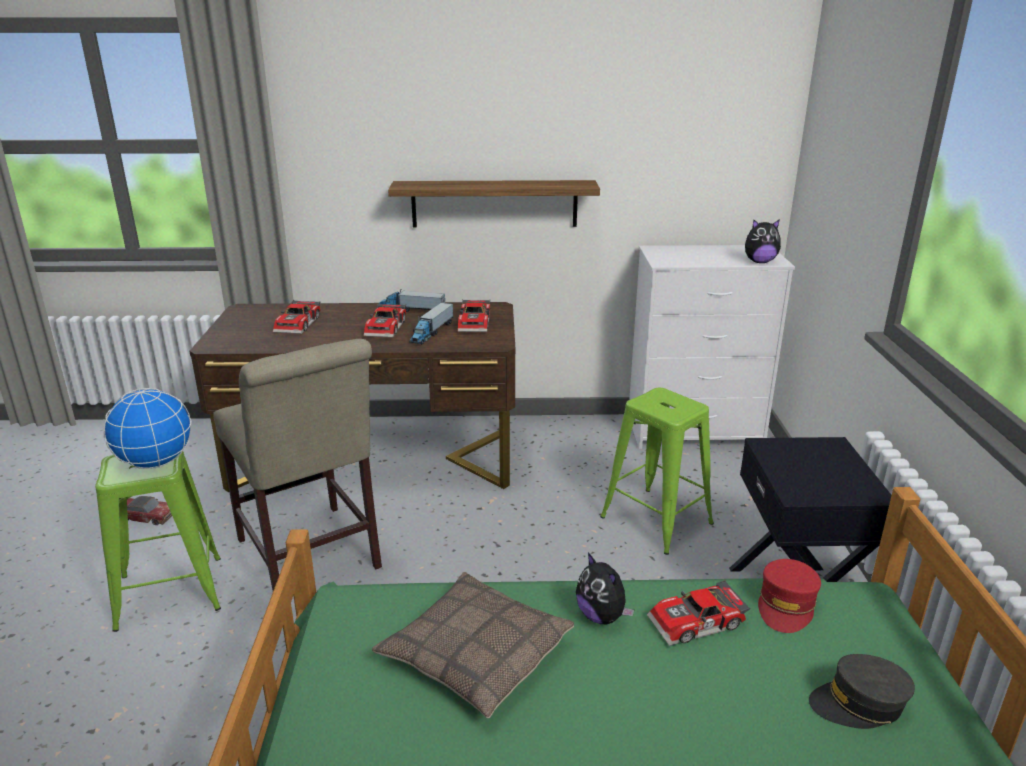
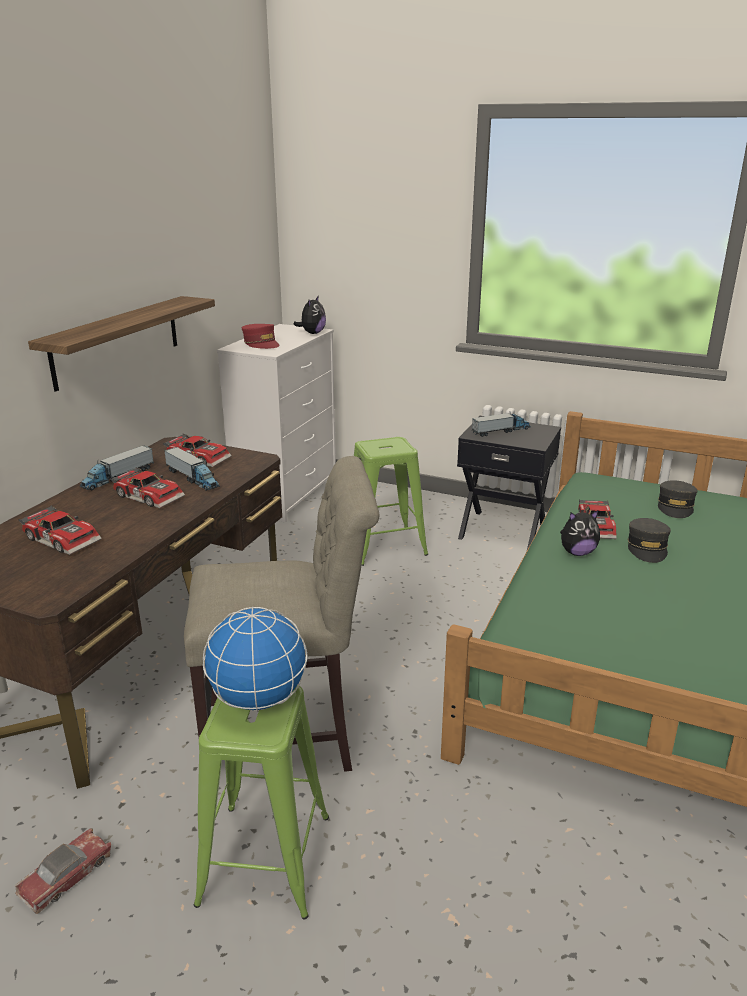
camera: 65 degrees left, 0 degrees up
pillow [372,572,574,718] -> none
red cap [758,559,821,633] -> red cap moved to [242,324,280,349]
none -> toy truck [472,411,531,437]
none -> grey cap [627,518,671,563]

